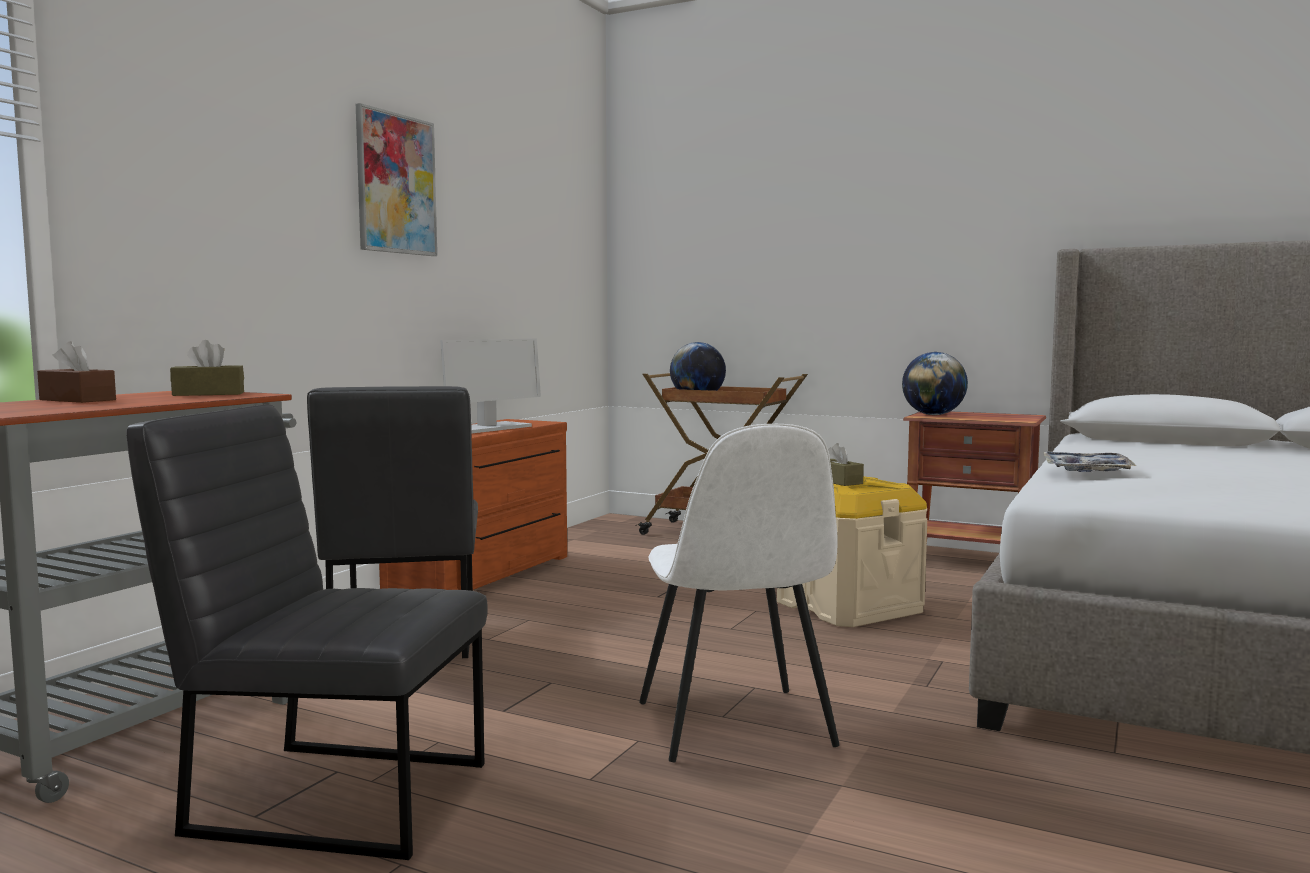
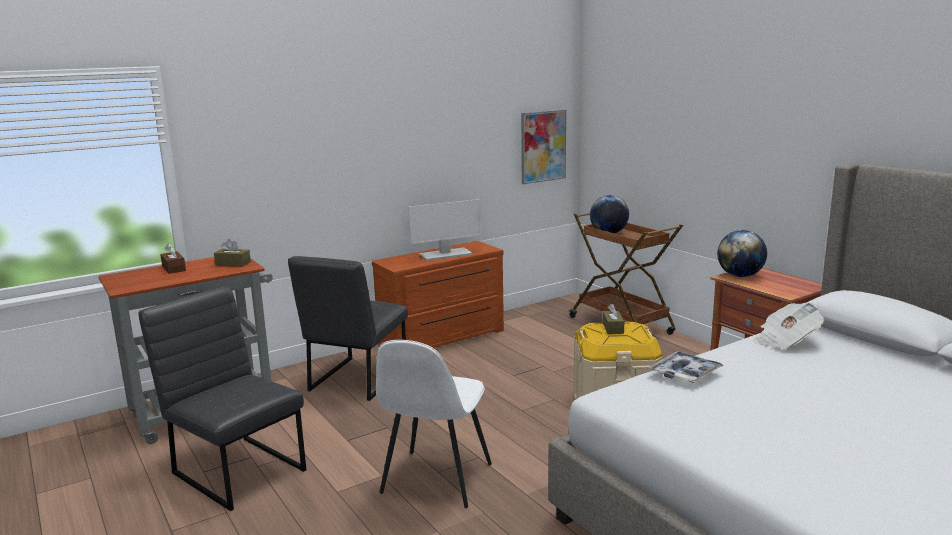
camera: 30 degrees right, 10 degrees up
picture [356,103,437,256] -> picture moved to [521,110,566,184]
none -> newspaper [753,303,824,349]

